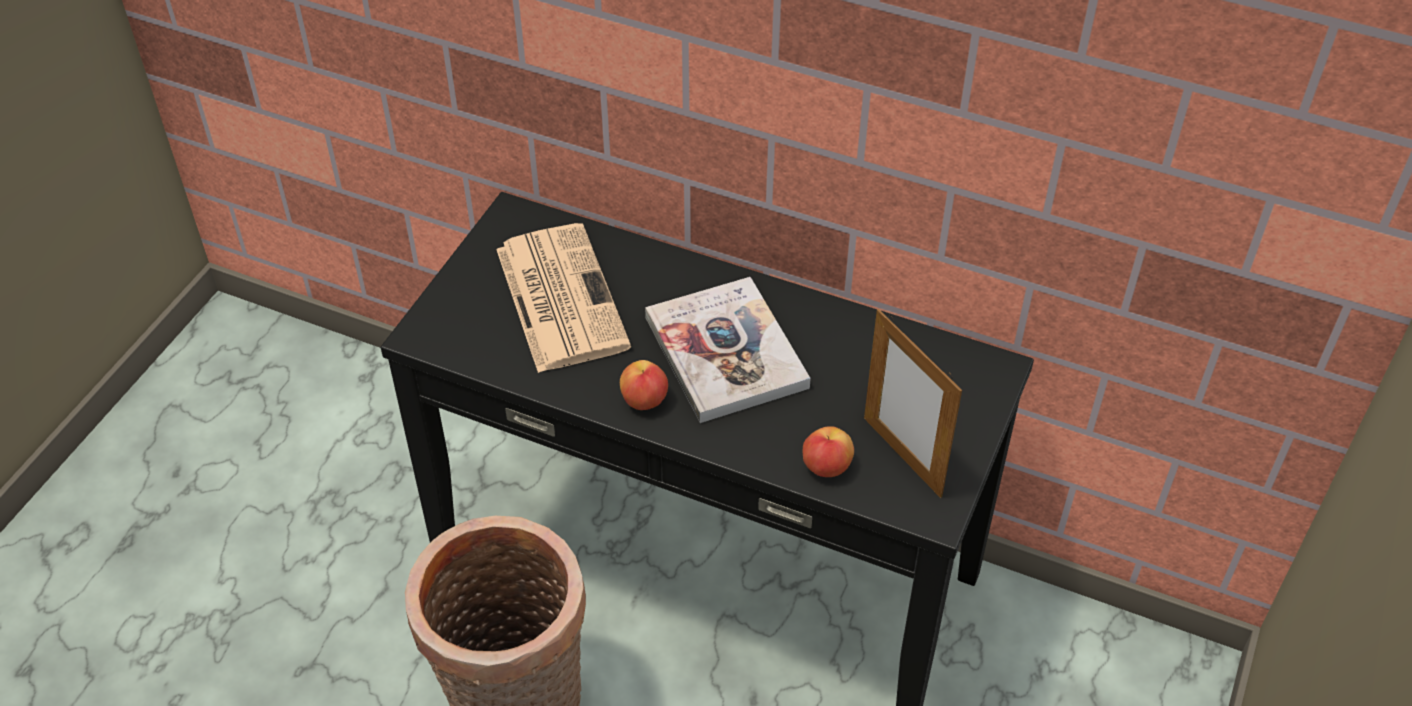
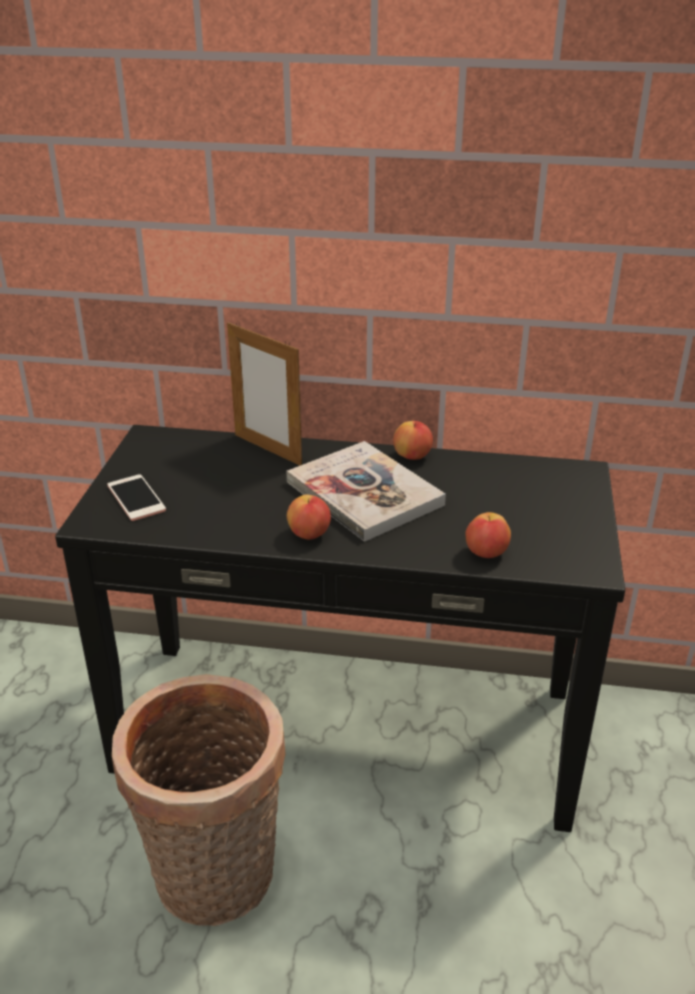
camera: 15 degrees left, 15 degrees down
newspaper [496,223,631,373] -> none
picture frame [864,309,962,498] -> picture frame moved to [227,322,302,465]
none -> phone [107,474,166,521]
none -> apple [393,421,433,460]

